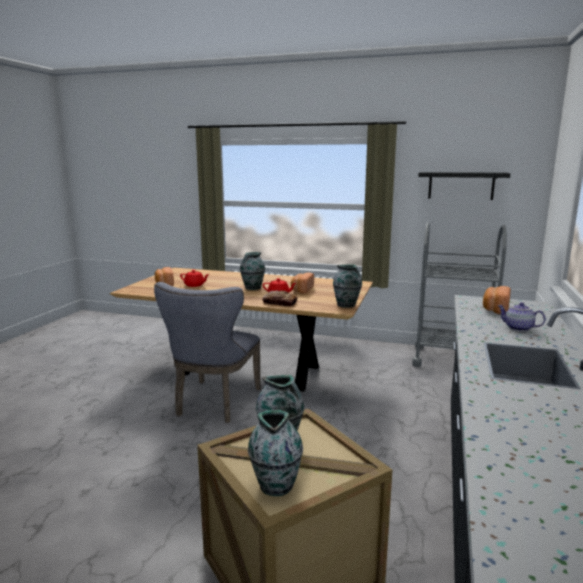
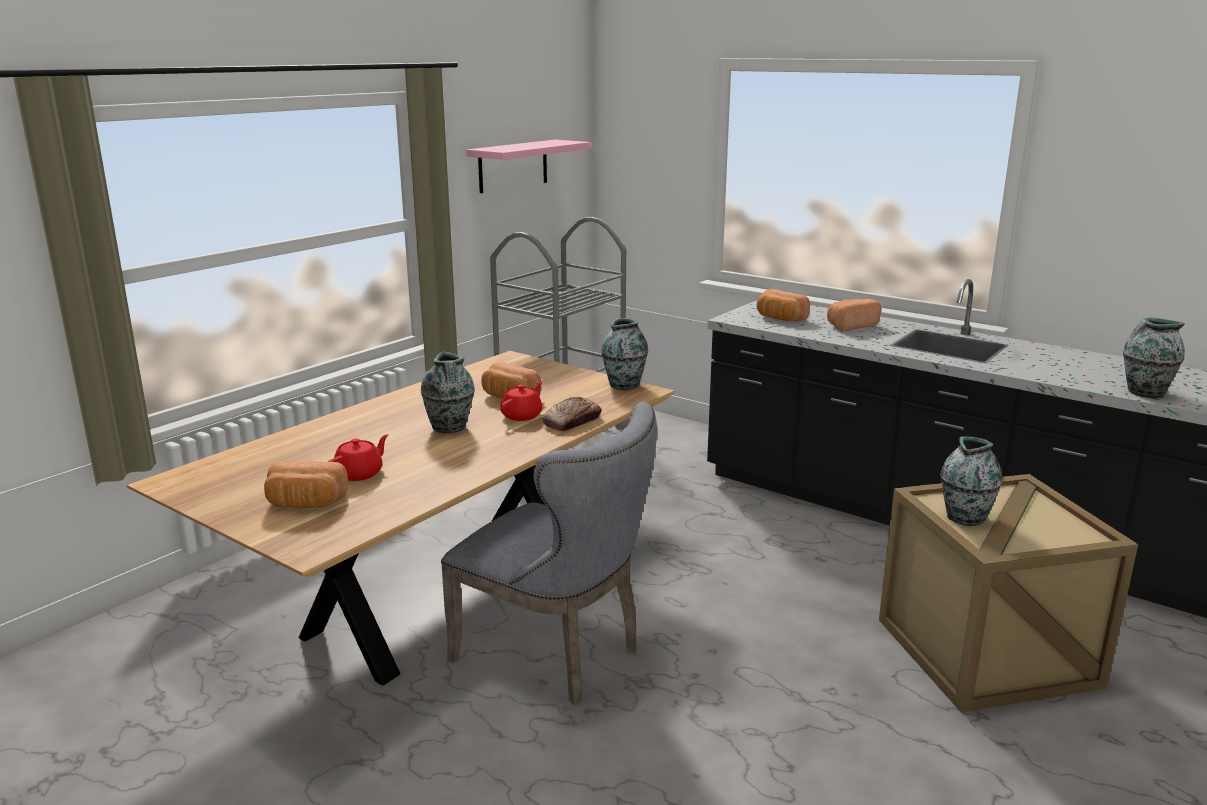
camera: 70 degrees left, 5 degrees up
vase [248,410,303,496] -> vase moved to [1123,317,1185,398]
black shelf [418,172,510,200] -> pink shelf [466,140,591,193]
teapot [497,302,546,331] -> bread [827,299,881,331]

